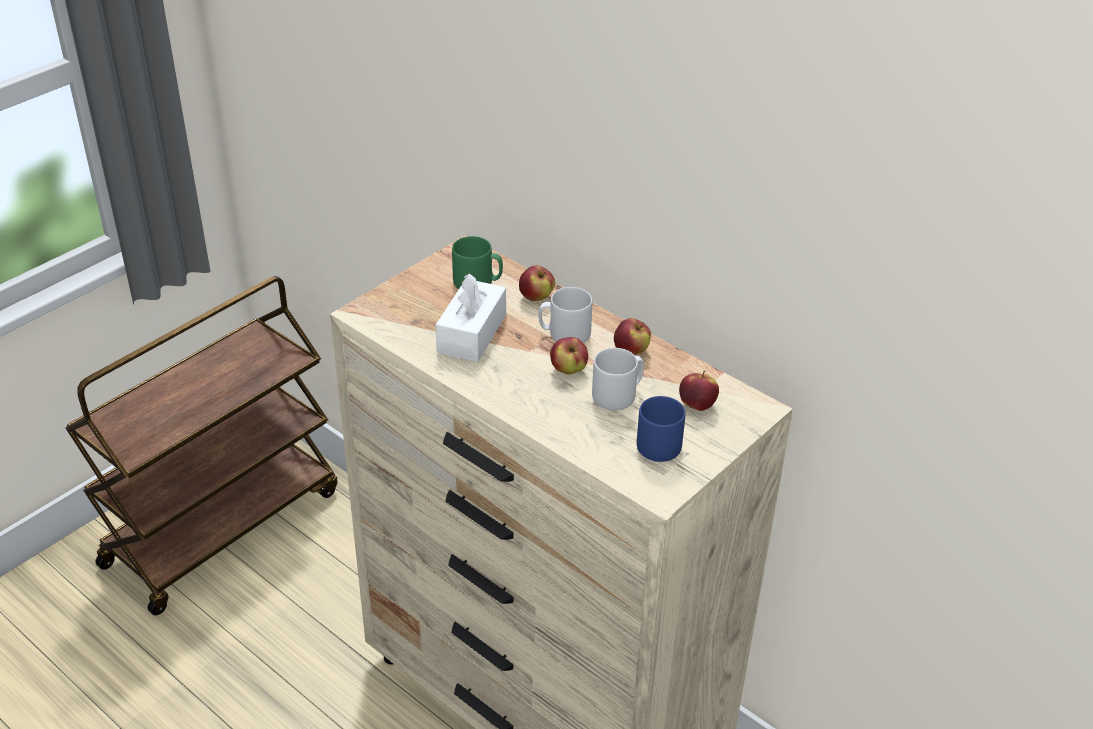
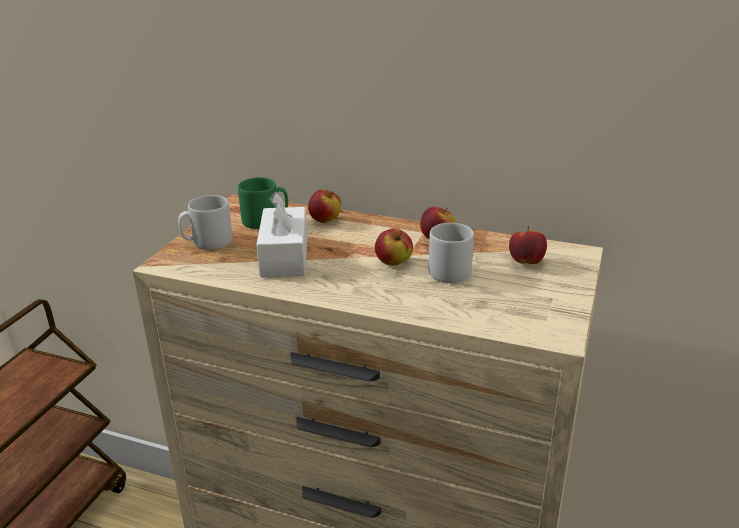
camera: 20 degrees left, 10 degrees down
grey mug [539,287,592,343] -> grey mug moved to [178,195,233,250]
blue mug [637,396,685,462] -> none

